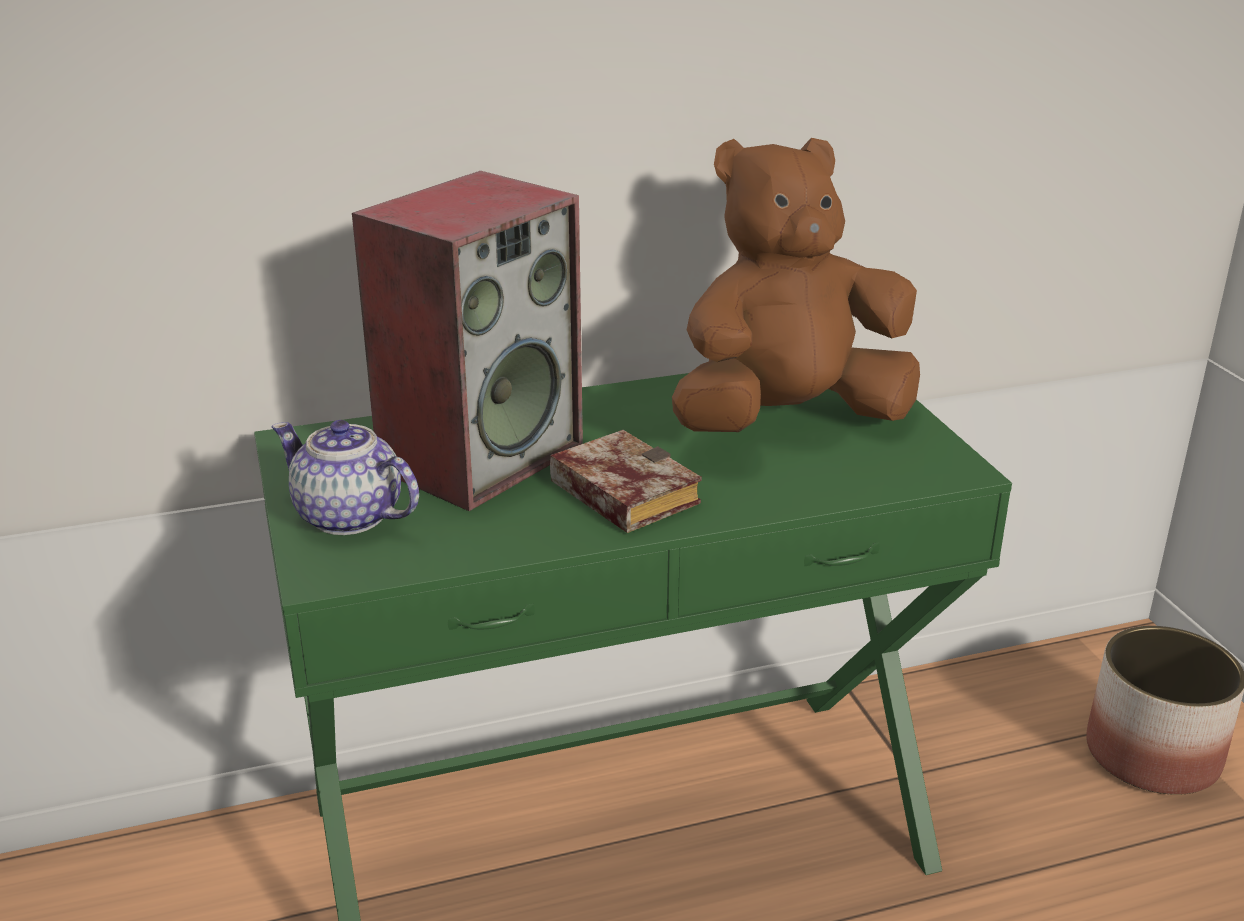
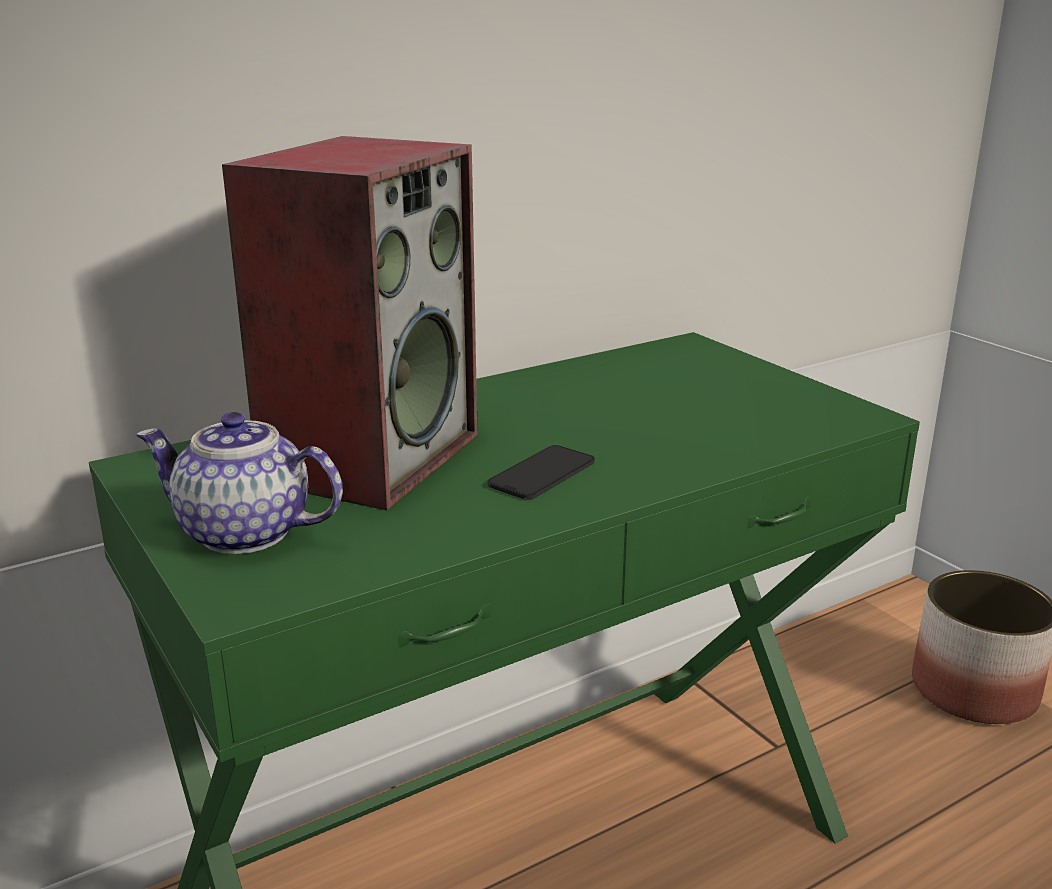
camera: 15 degrees left, 5 degrees down
book [550,430,702,533] -> phone [488,445,595,500]
brown plush toy [672,138,920,432] -> none

